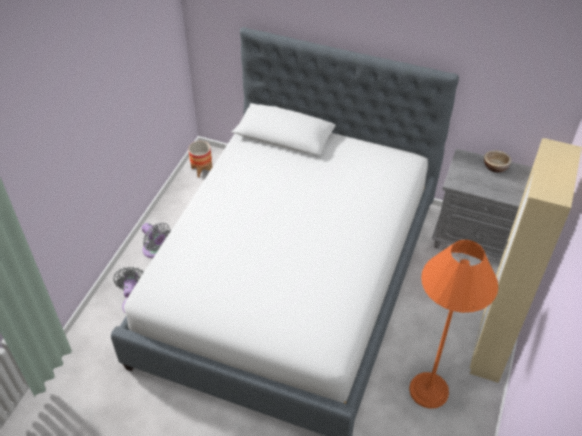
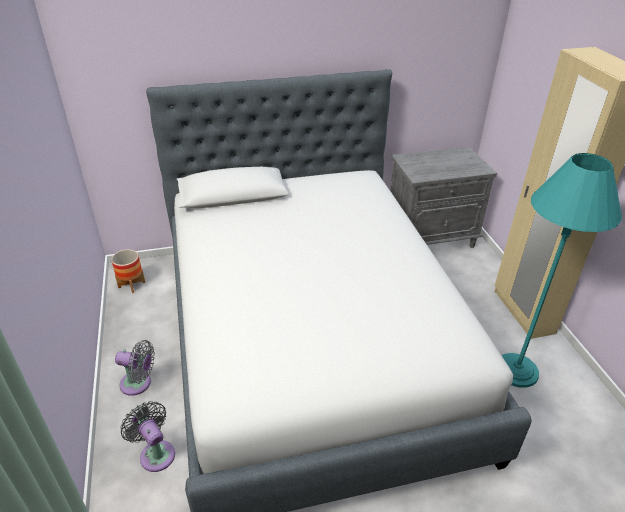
camera: 35 degrees left, 10 degrees down
orange floor lamp [409,240,498,409] -> turquoise floor lamp [502,153,622,388]
bowl [484,150,511,173] -> none

